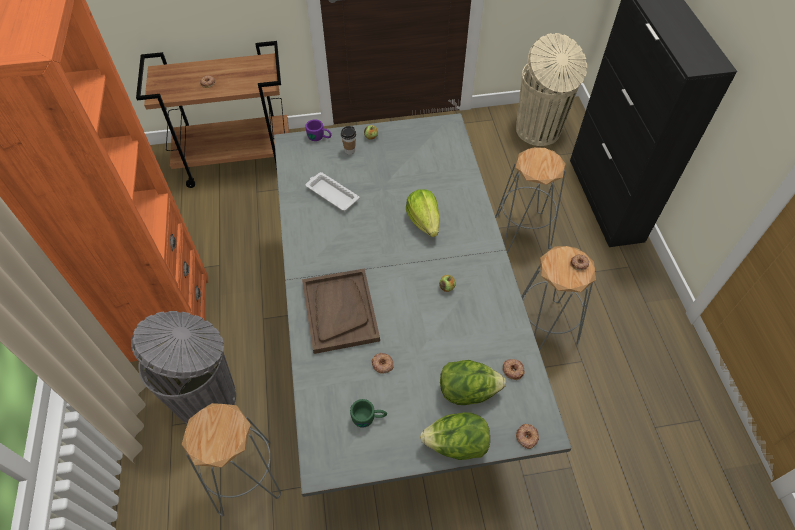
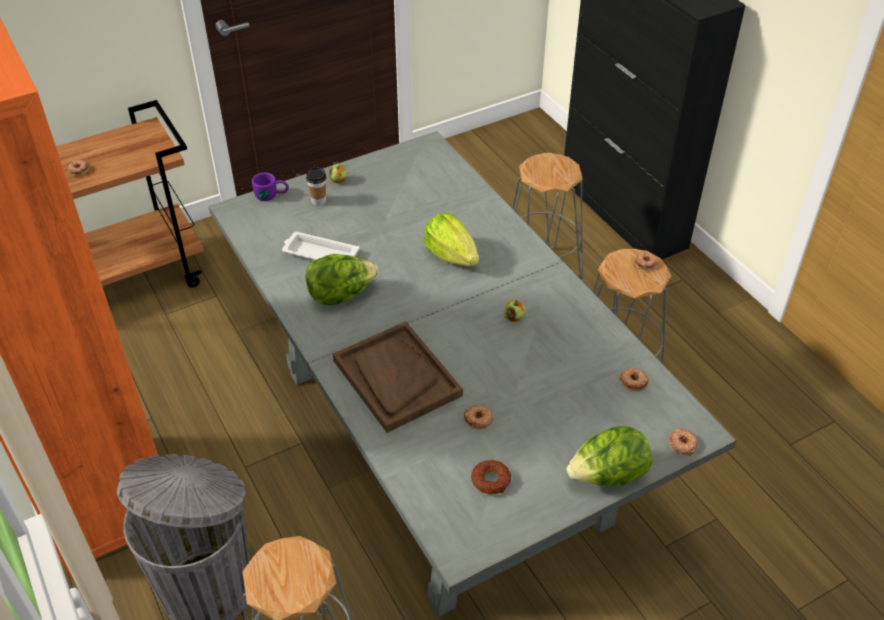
camera: 20 degrees left, 10 degrees down
green mug [350,399,387,428] -> donut [471,460,511,494]
lettuce [440,360,506,405] -> lettuce moved to [305,254,379,305]
beige trash can [516,33,587,146] -> none

